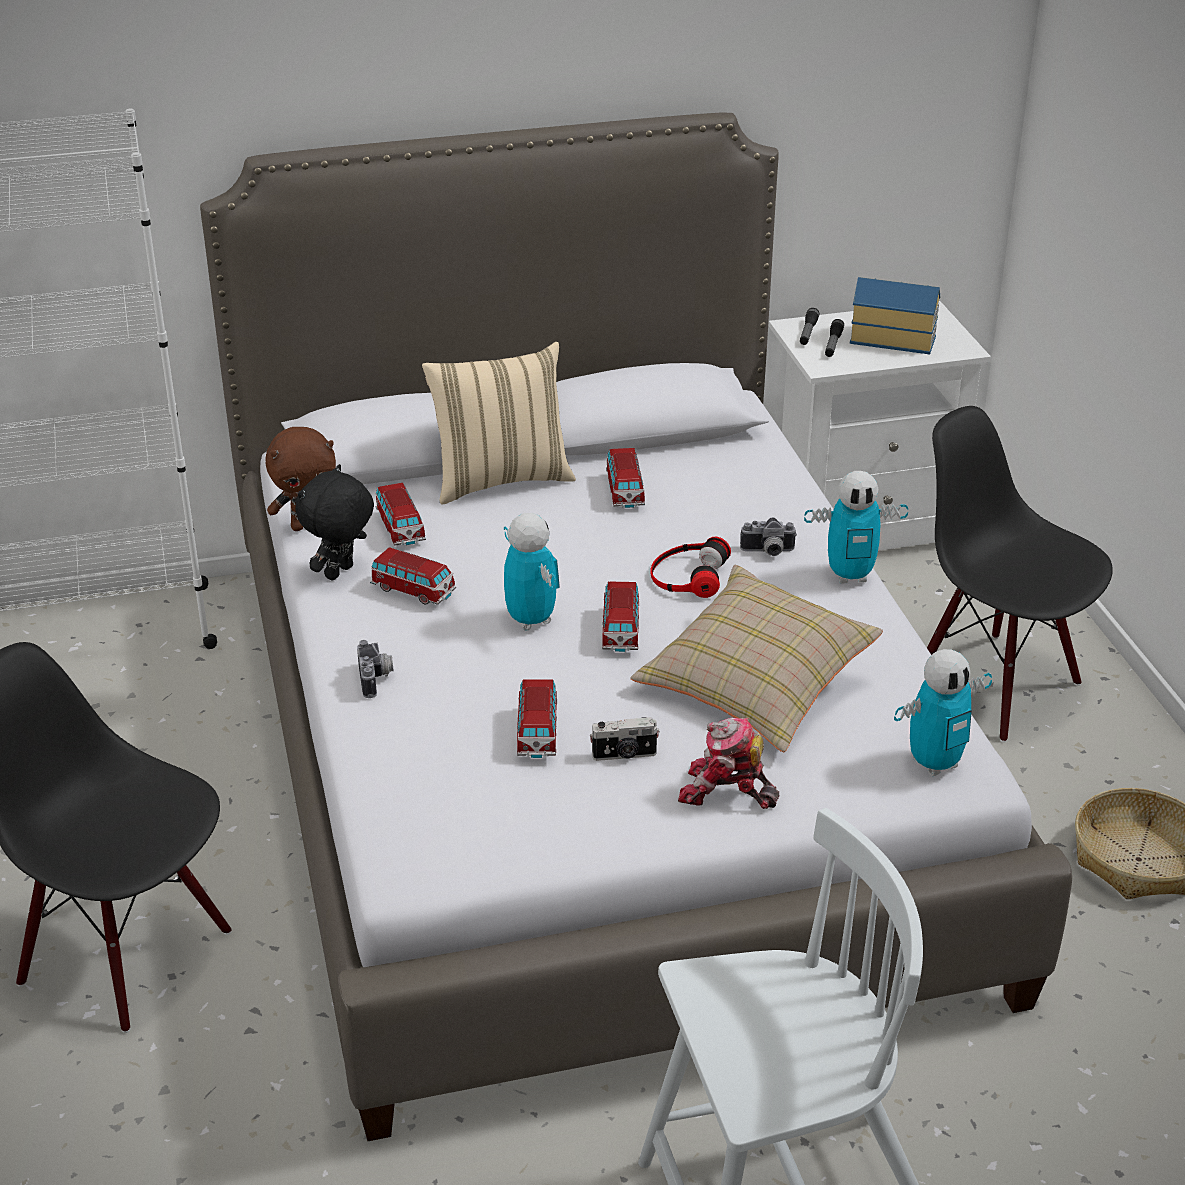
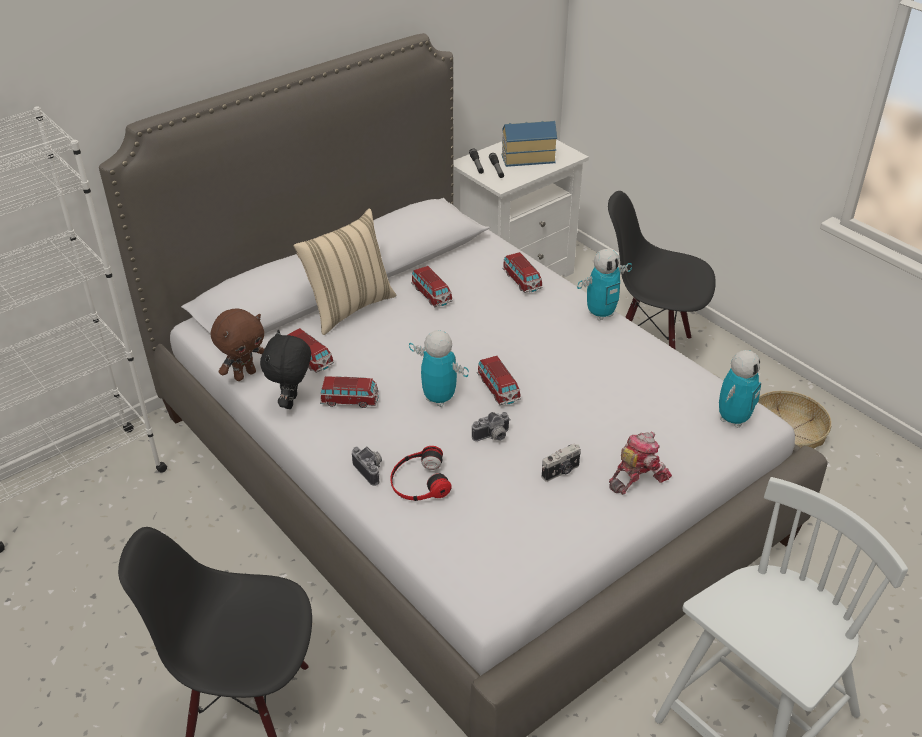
camera: 25 degrees left, 5 degrees up
toy car [517,679,557,758] -> toy car moved to [502,252,543,293]
beige pillow [630,565,883,752] -> none
headphones [650,537,731,598] -> headphones moved to [390,446,452,501]
toy robot [678,718,779,809] -> toy robot turned 150 degrees clockwise [609,432,672,495]
camera [740,517,797,556] -> camera moved to [472,412,511,441]

